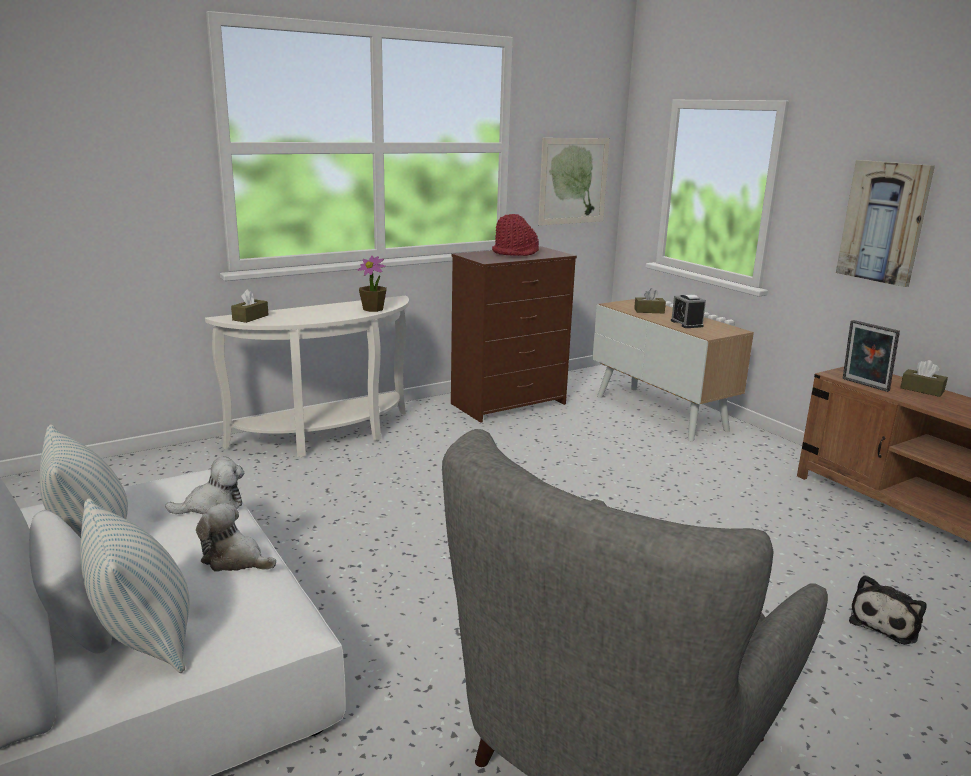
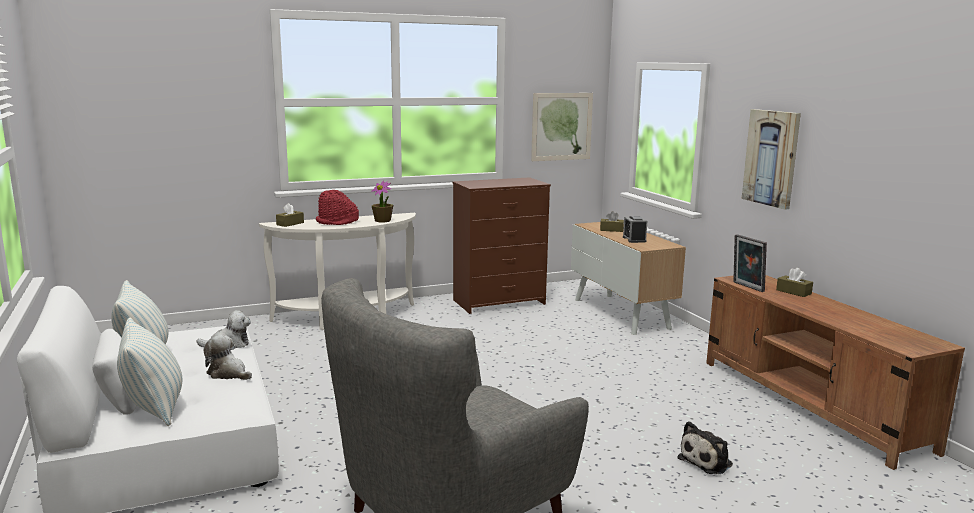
camera: 10 degrees right, 5 degrees down
red hat [492,214,539,256] -> red hat moved to [316,190,359,225]

